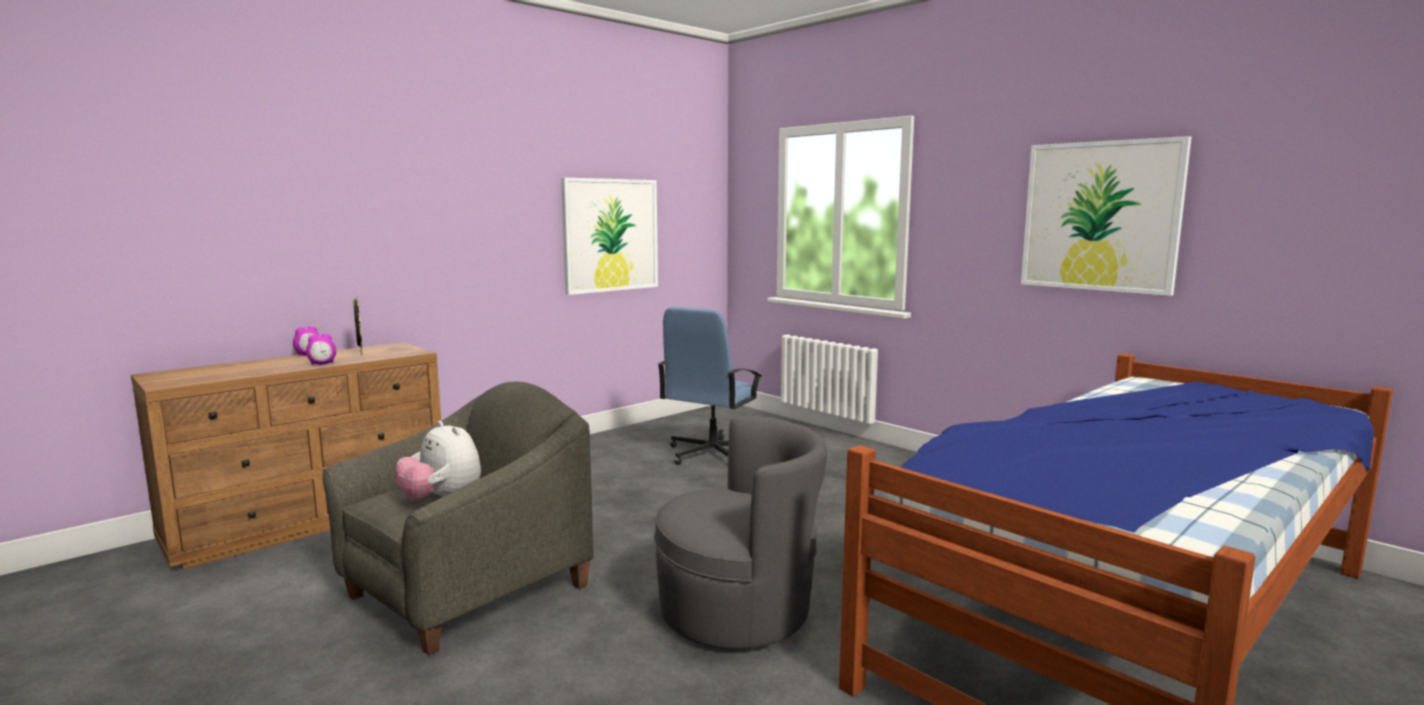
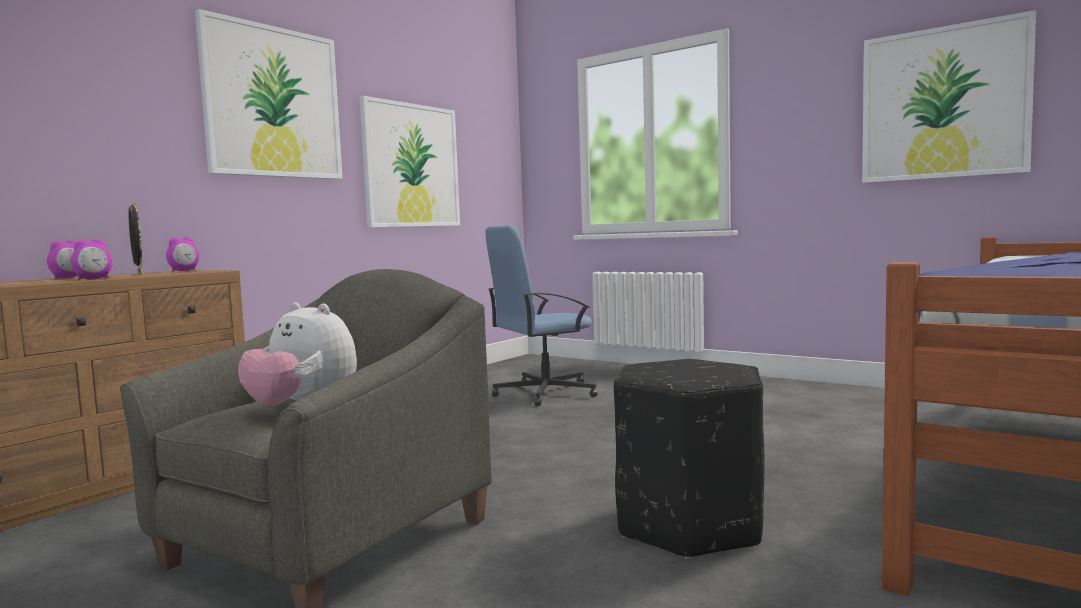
camera: 10 degrees left, 5 degrees down
grey armchair [654,416,827,649] -> black ottoman [614,359,764,559]
blue office chair [657,307,762,465] -> blue office chair turned 45 degrees clockwise [486,225,598,406]
none -> alarm clock [166,237,199,271]
none -> picture [195,9,343,179]

